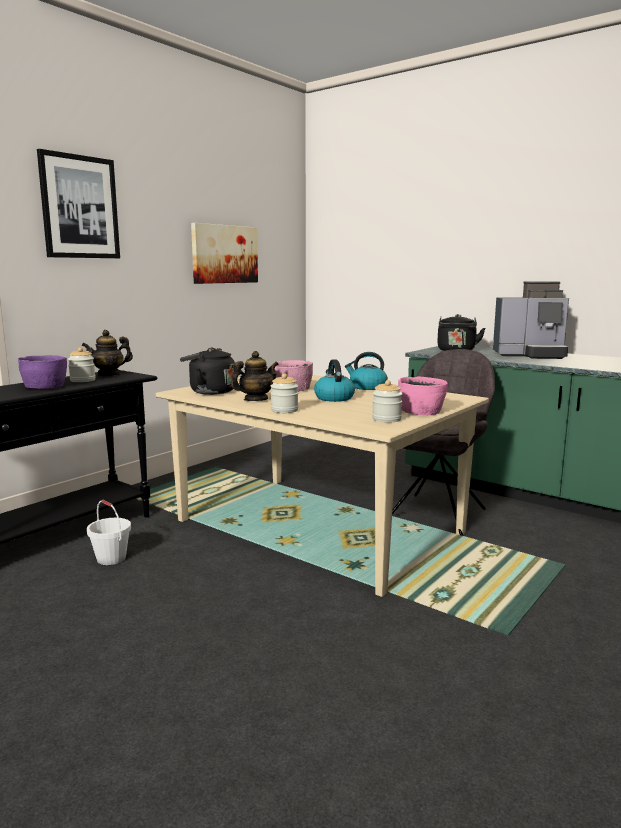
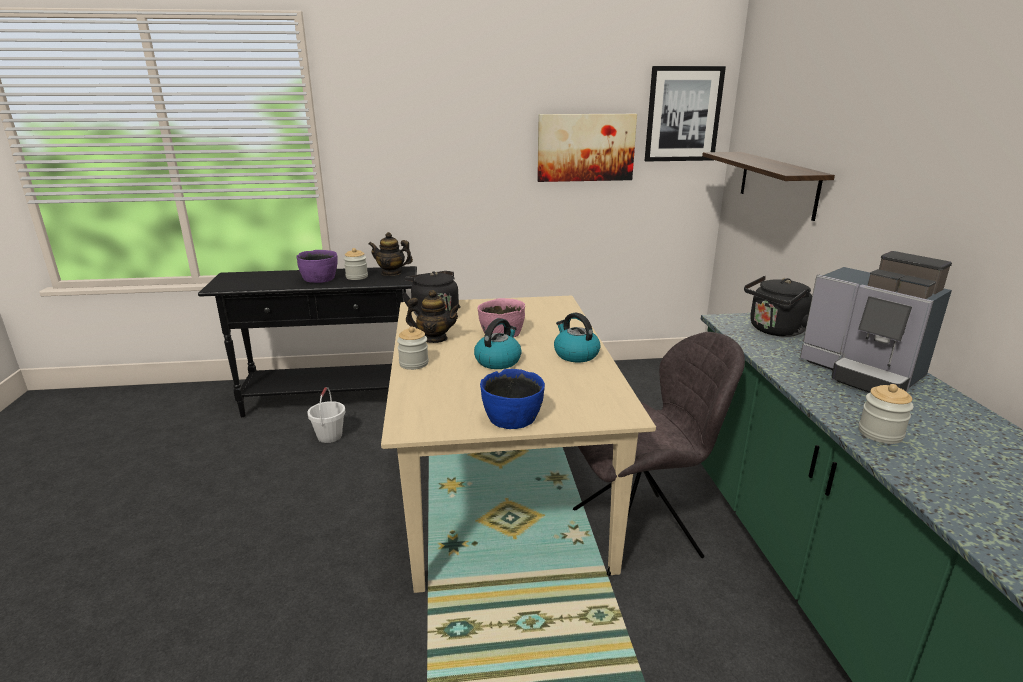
camera: 45 degrees right, 10 degrees up
picture [37,149,120,258] -> picture moved to [645,66,726,161]
jar [372,380,402,423] -> jar moved to [859,384,914,444]
pink bowl [398,376,448,416] -> blue bowl [480,369,545,429]
none -> shelf [702,152,835,221]

